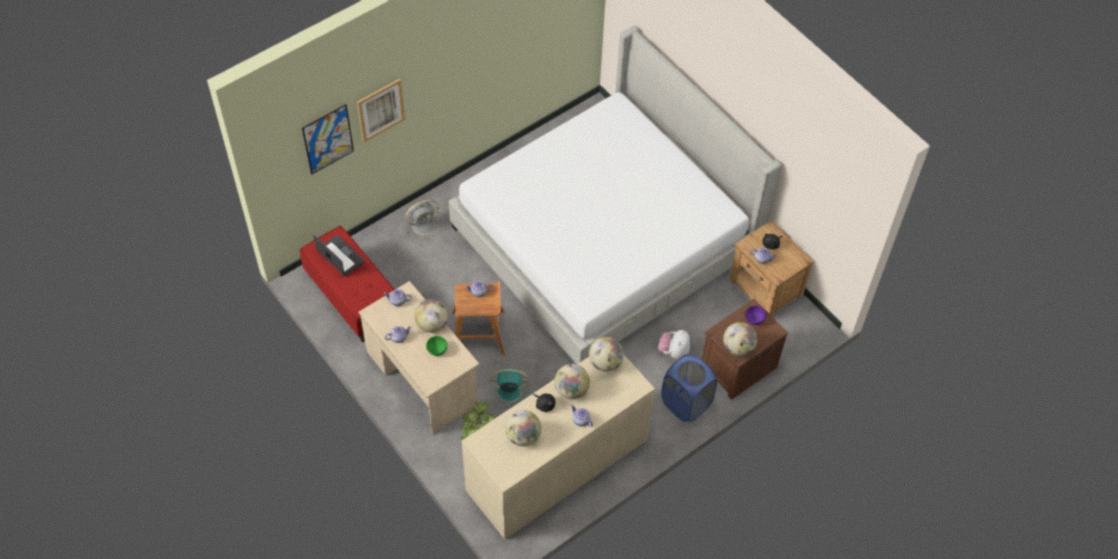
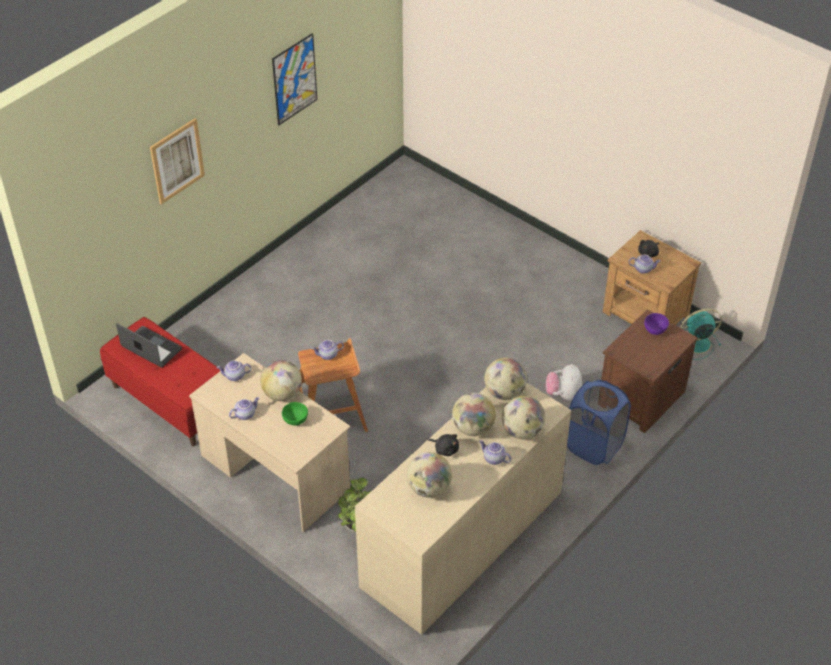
camera: 10 degrees left, 10 degrees down
picture [302,104,354,174] -> picture moved to [272,33,317,125]
grey fan [404,200,442,240] -> none
bed [448,26,782,364] -> none
turquoise fan [490,368,529,408] -> turquoise fan moved to [680,309,722,360]
globe [723,322,757,356] -> globe moved to [502,396,546,439]

